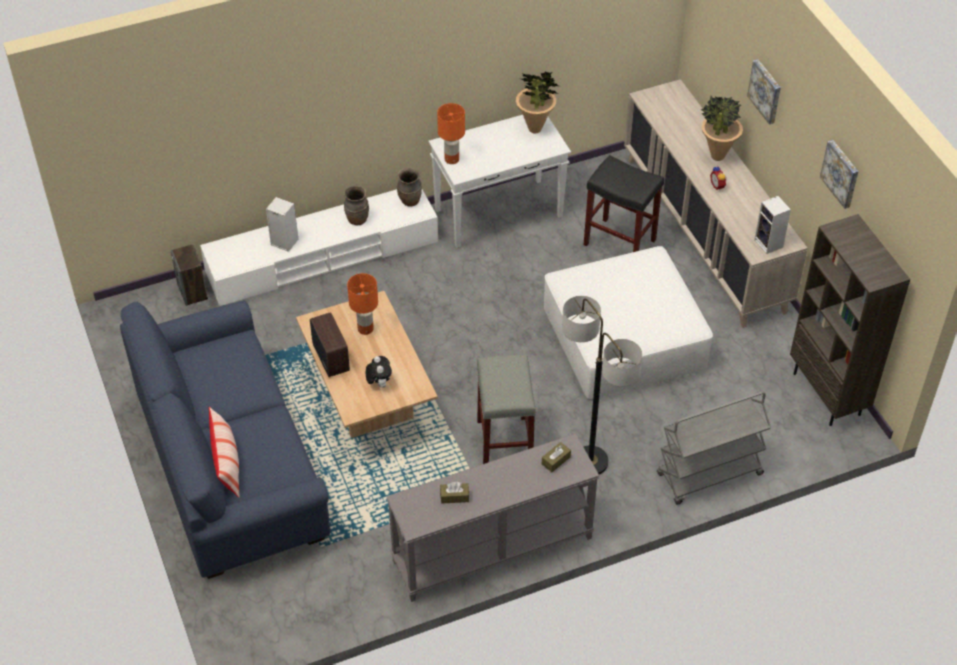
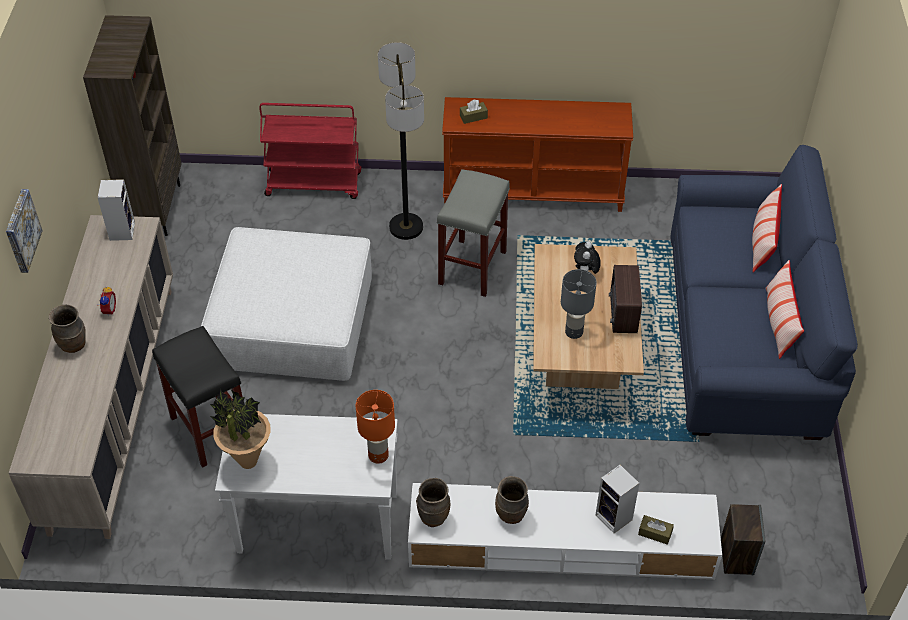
camera: 155 degrees left, 0 degrees up
orange table lamp [347,273,378,335] -> grey table lamp [561,269,597,339]
grey console table [387,433,599,602] -> brown console table [442,97,633,212]
brown tissue box [440,482,469,504] -> brown tissue box moved to [638,515,674,545]
grey cart [657,391,771,505] -> red cart [259,103,361,199]
potted plant [700,96,743,161] -> brown vase [49,305,86,353]
picture [820,140,859,209] -> none
none -> pillow [765,260,804,359]

